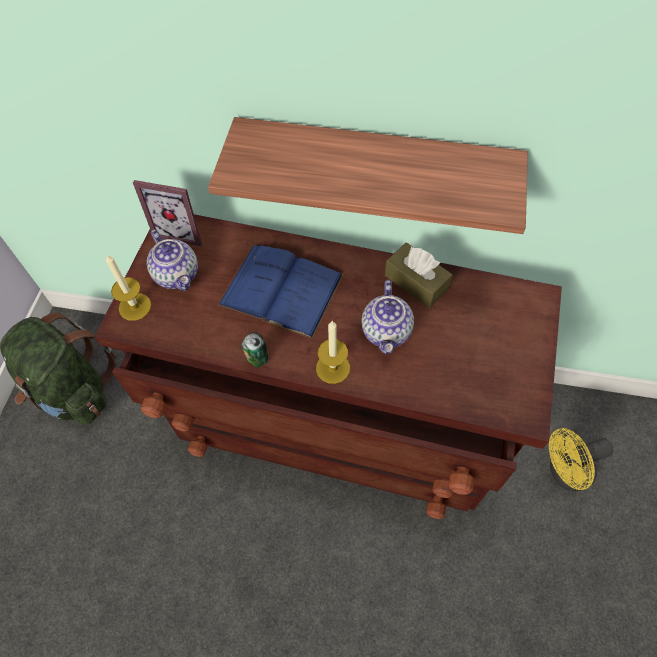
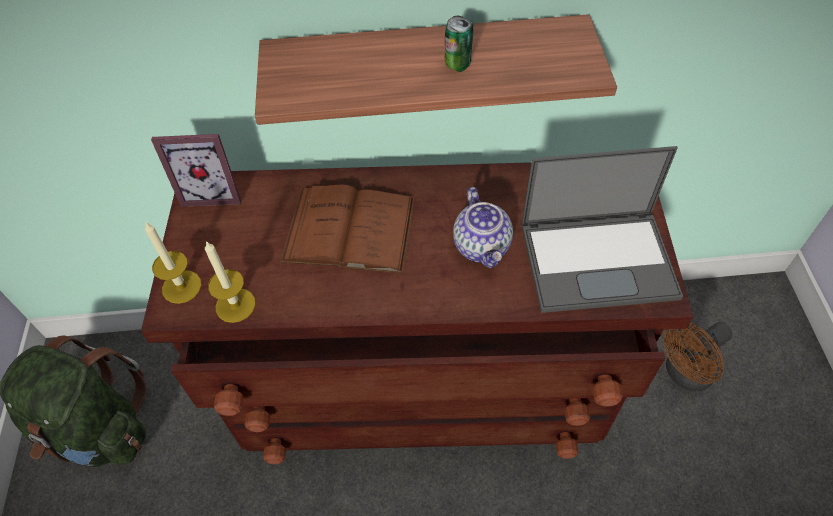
camera: 15 degrees left, 5 degrees down
teapot [147,229,198,291] -> none
blue book [217,245,343,339] -> brown book [280,185,414,273]
can [242,332,268,368] -> can moved to [445,15,473,72]
candle [316,321,350,384] -> candle moved to [205,241,256,323]
brown tissue box [385,243,453,308] -> none
yellow fan [549,428,613,492] -> brown fan [663,322,733,392]
none -> laptop [521,146,683,313]

